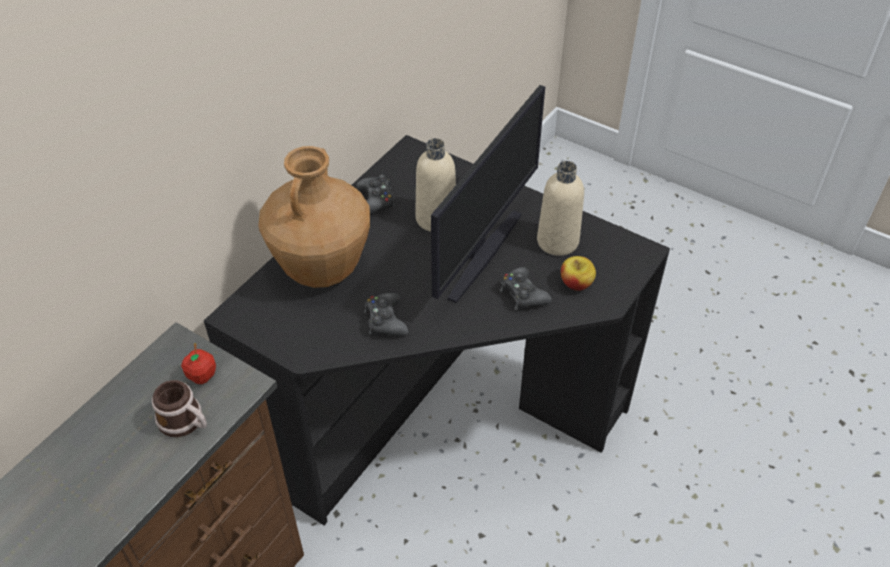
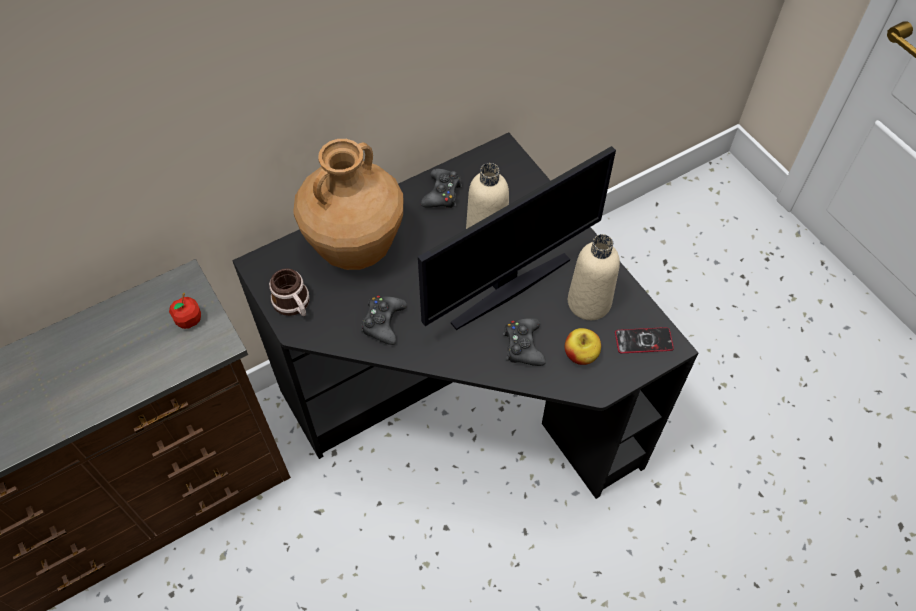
camera: 25 degrees right, 10 degrees up
mug [152,380,207,437] -> mug moved to [269,269,310,316]
none -> phone [615,327,674,353]

